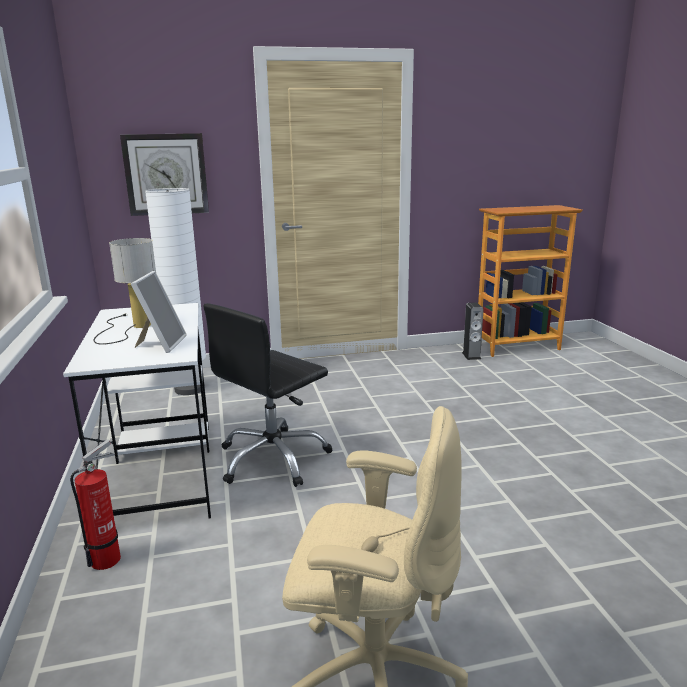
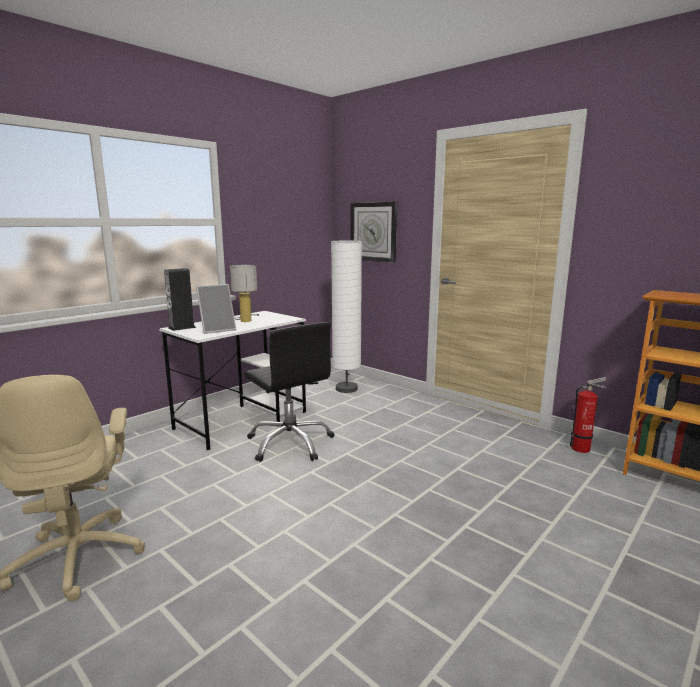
camera: 55 degrees right, 5 degrees down
fire extinguisher [70,439,121,570] -> fire extinguisher moved to [570,377,606,453]
black office chair [203,303,332,487] -> black office chair turned 135 degrees counterclockwise [244,322,335,462]
speaker [462,303,484,360] -> speaker moved to [164,268,196,331]

